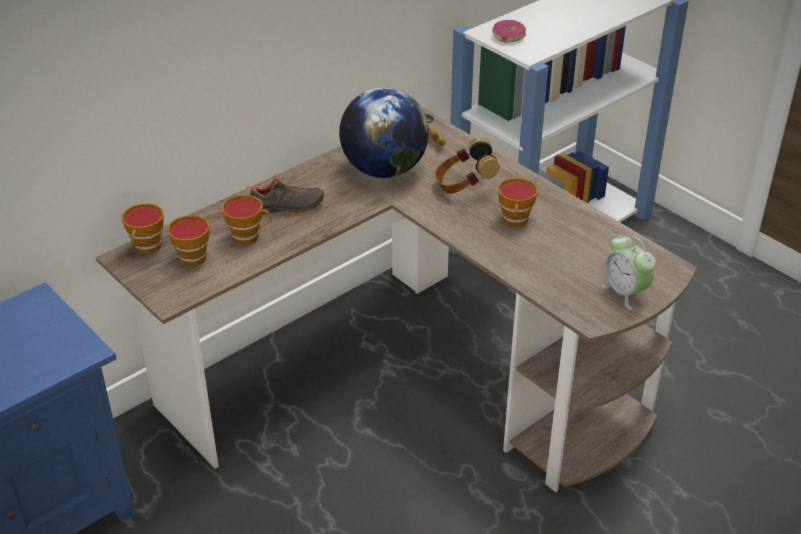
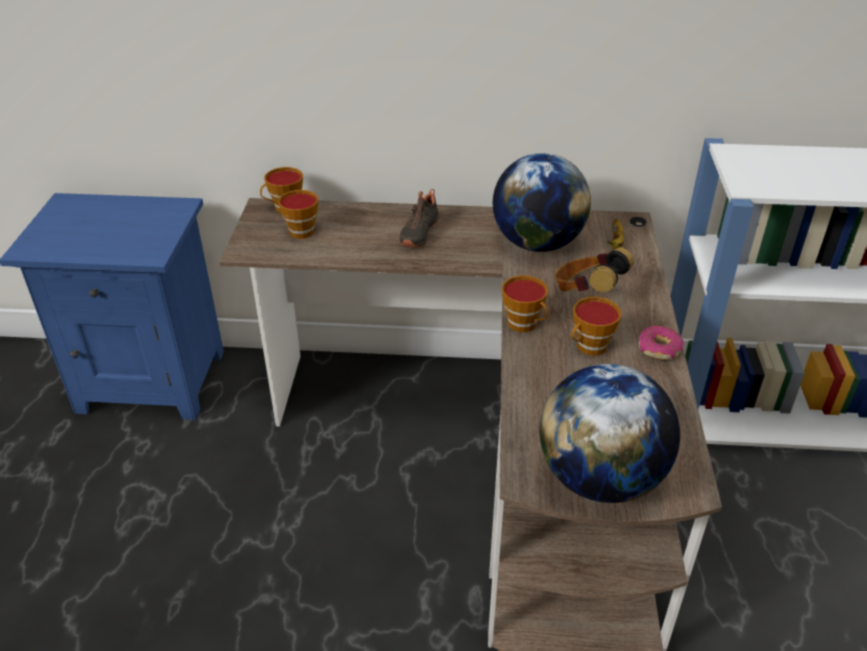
camera: 45 degrees right, 0 degrees up
cup [222,195,271,245] -> cup moved to [502,275,548,332]
black shoe [246,174,324,216] -> black shoe turned 75 degrees clockwise [399,188,439,247]
donut [493,20,526,43] -> donut moved to [639,325,684,360]
alarm clock [601,235,656,310] -> globe [540,364,680,503]

